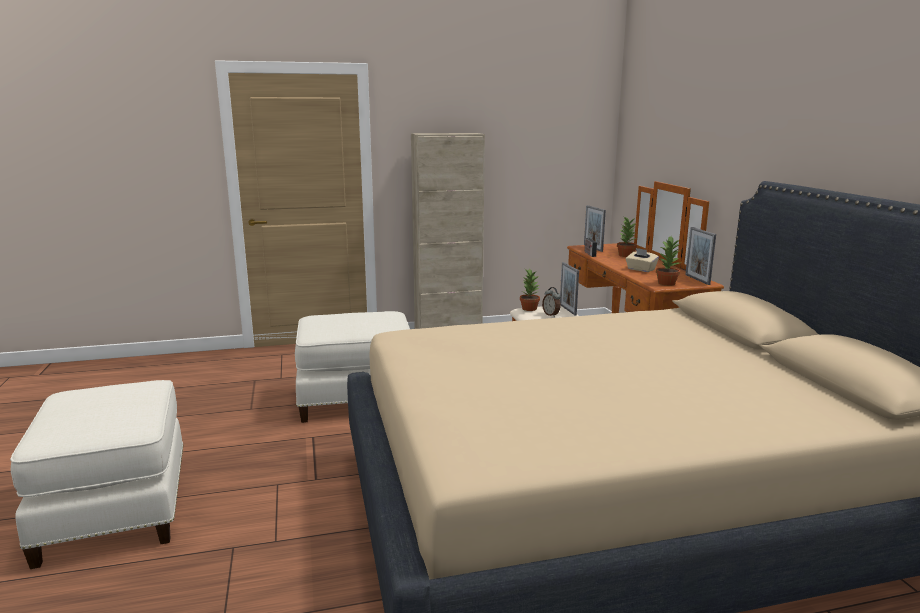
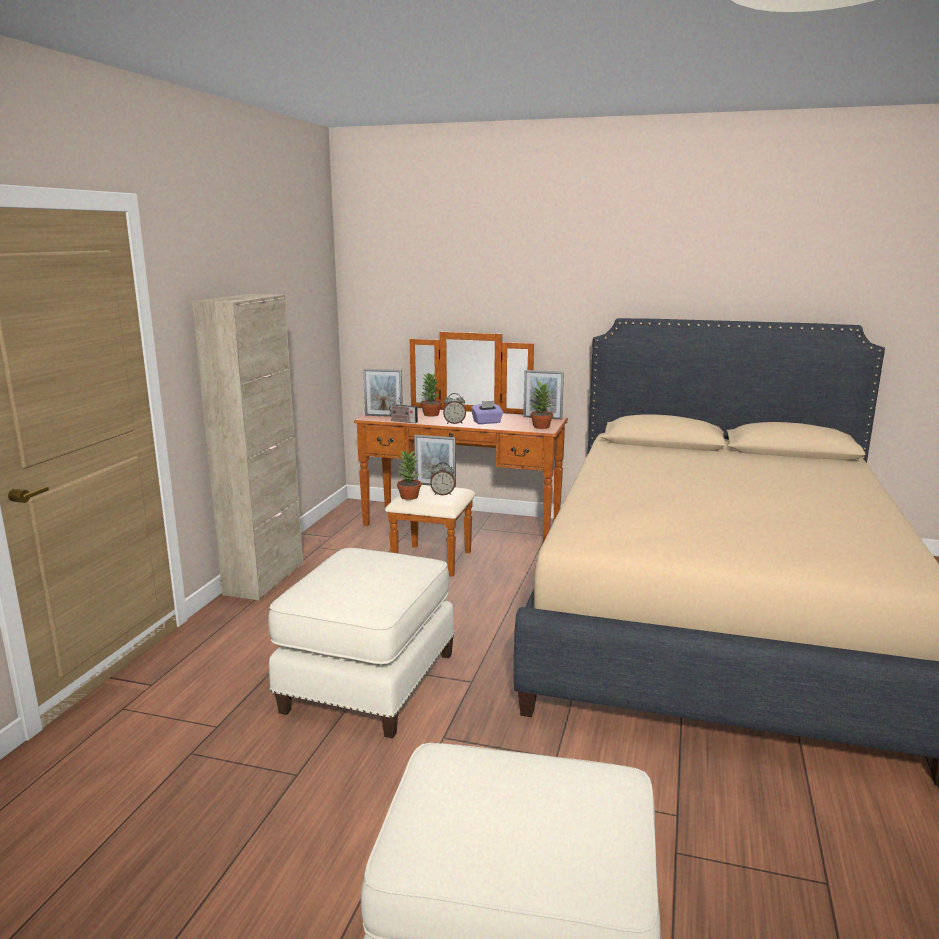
camera: 60 degrees left, 0 degrees up
beige tissue box [626,248,659,272] -> purple tissue box [471,401,503,424]
none -> alarm clock [443,393,466,424]

